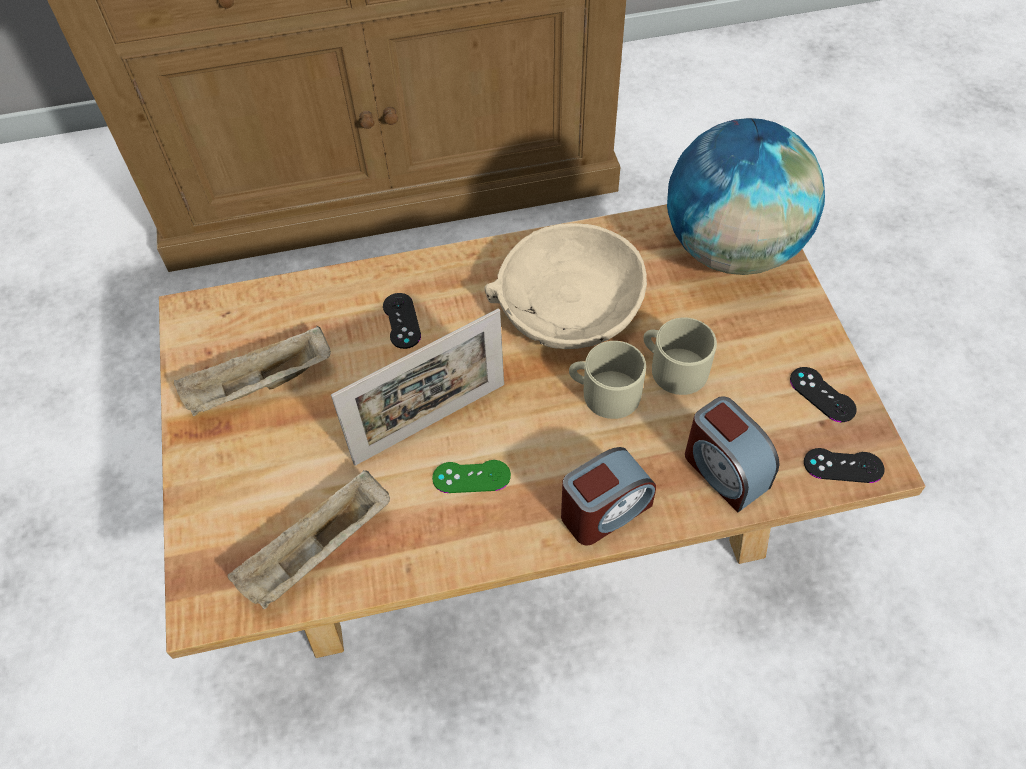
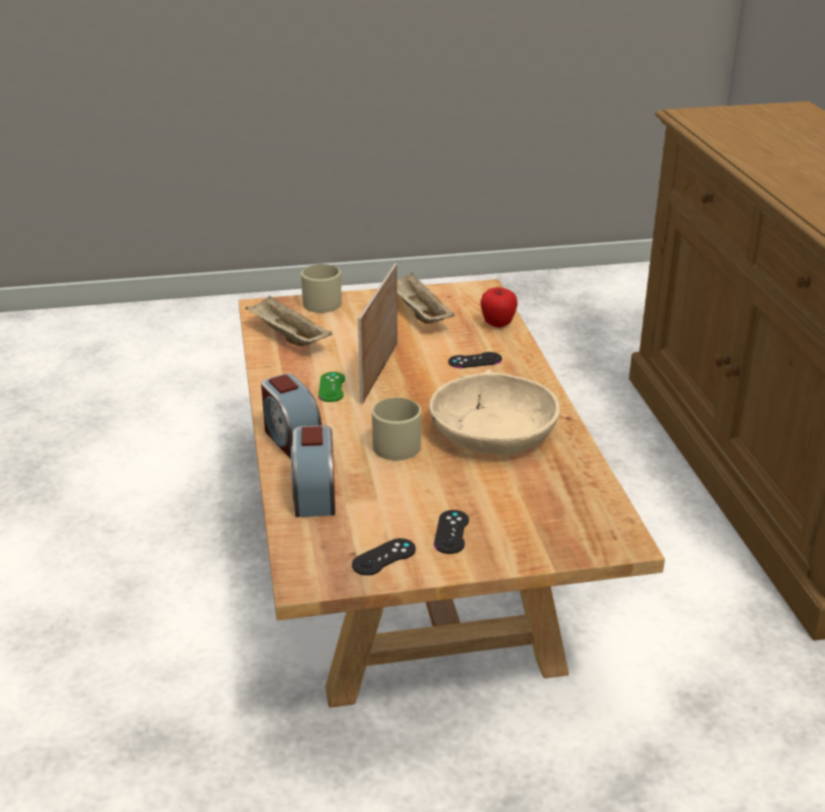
camera: 90 degrees right, 25 degrees down
picture frame [331,309,504,466] -> picture frame turned 45 degrees clockwise [358,263,398,404]
beige mug [643,317,717,395] -> beige mug moved to [301,264,342,313]
globe [667,118,825,275] -> none
alarm clock [685,396,780,513] -> alarm clock turned 60 degrees counterclockwise [291,425,335,517]
black game controller [804,448,884,483] -> black game controller moved to [434,510,469,554]
none -> apple [481,287,518,328]

